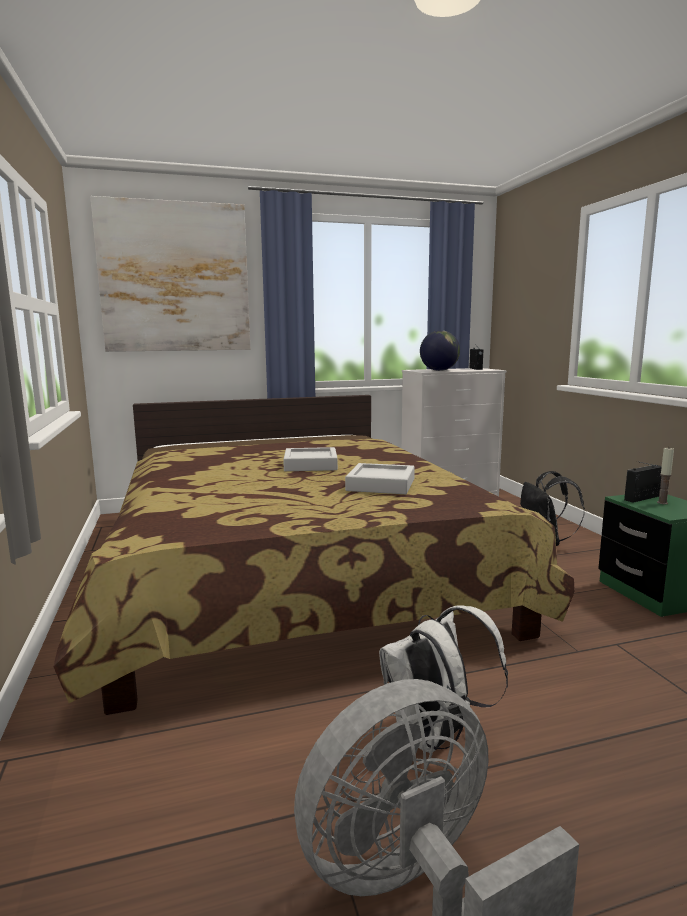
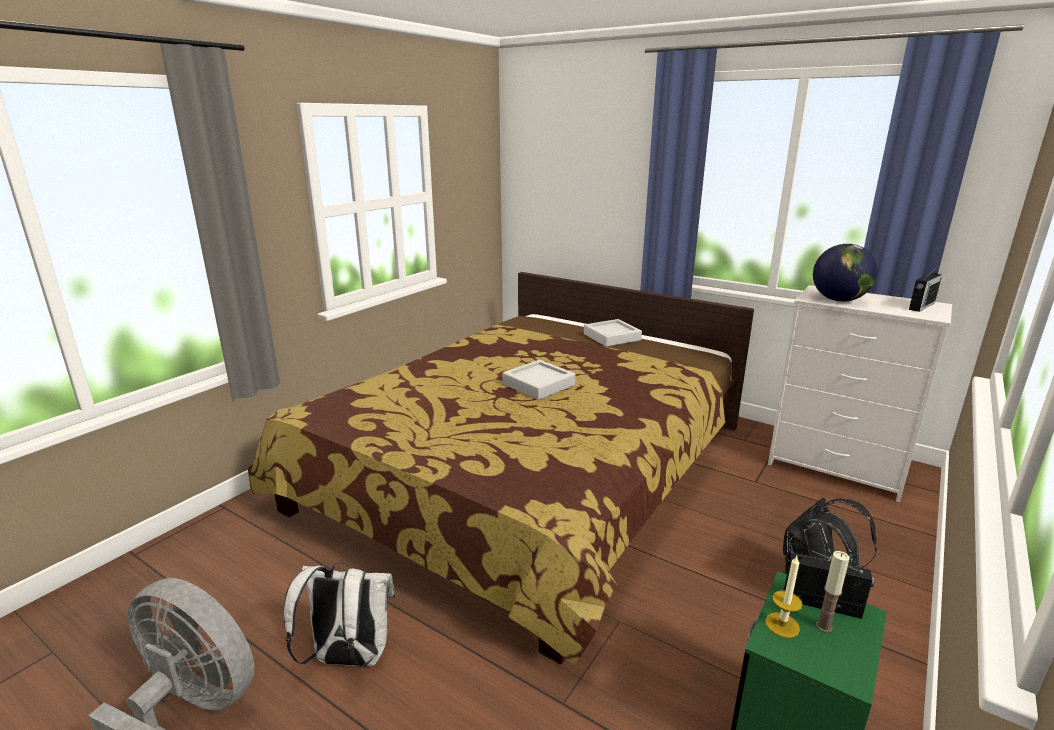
camera: 50 degrees right, 10 degrees up
picture [90,196,250,352] -> none
grey tray [345,463,415,494] -> grey tray moved to [584,319,642,347]
none -> candle [765,556,803,638]

